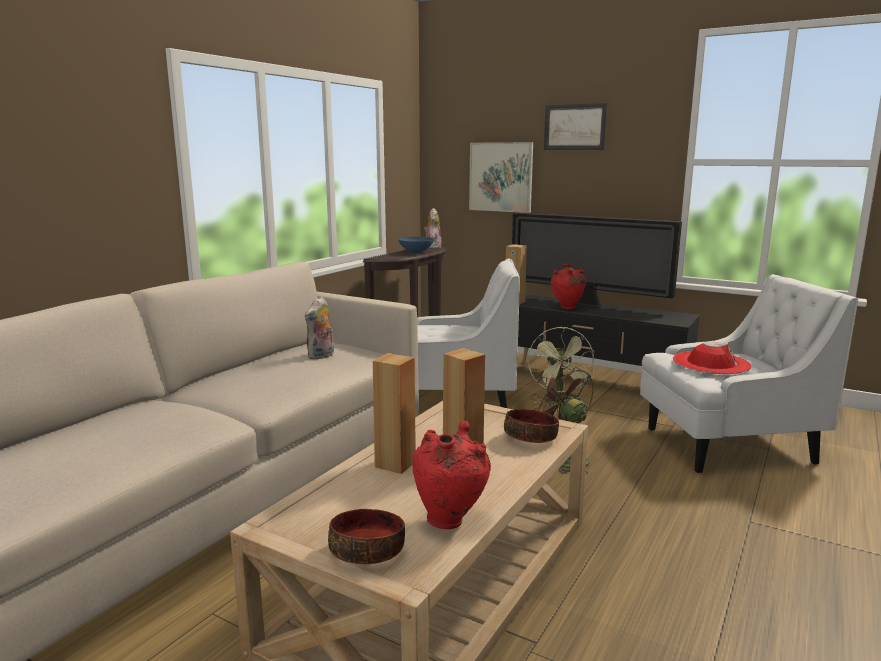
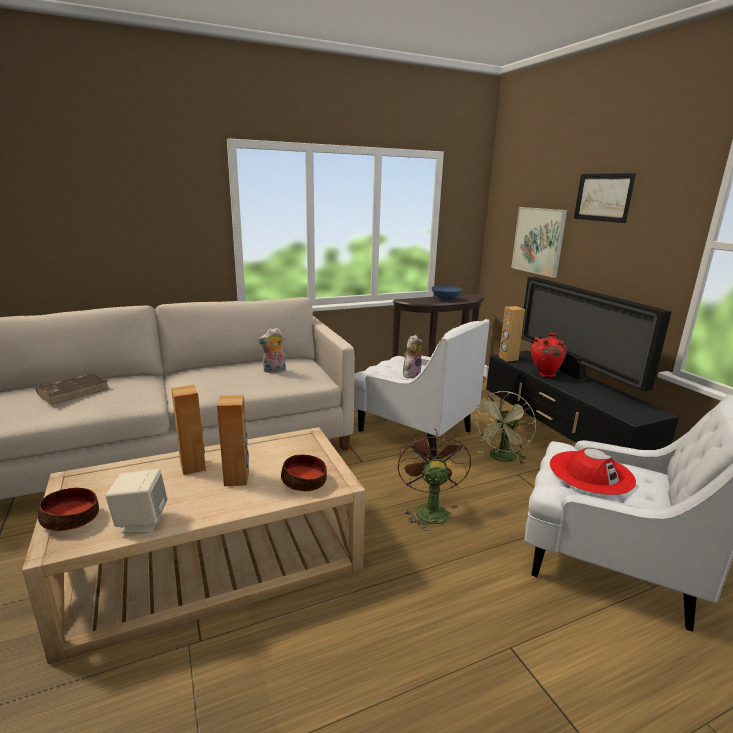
camera: 35 degrees right, 5 degrees up
red vase [412,421,491,529] -> beige speaker [106,469,168,533]
plush toy [424,208,442,248] -> plush toy moved to [403,335,423,378]
none -> brown book [36,373,109,405]

